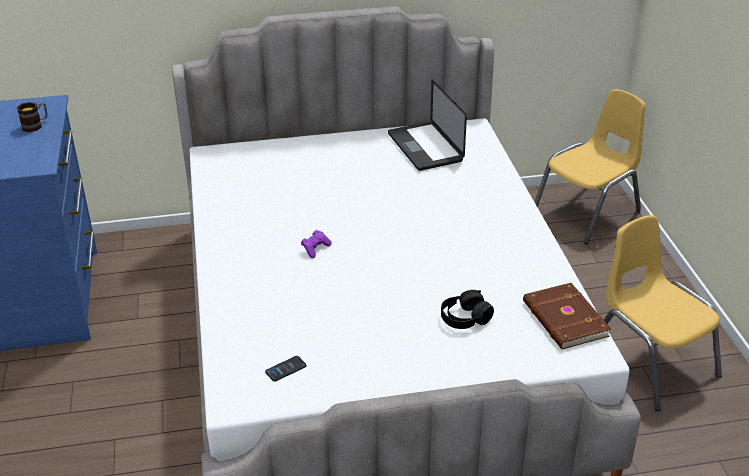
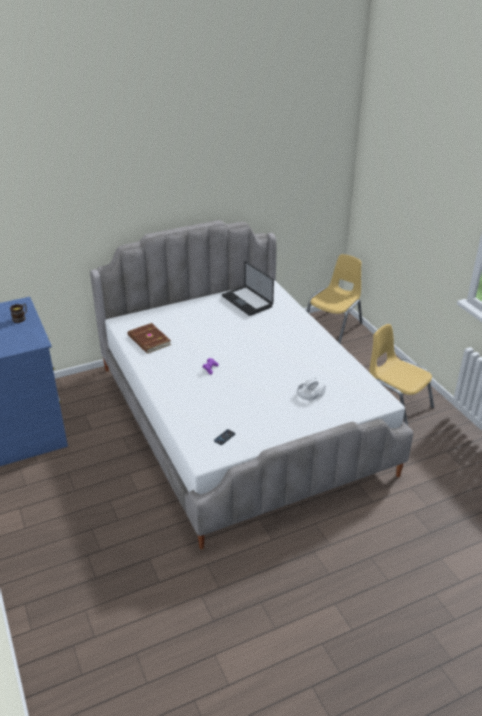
camera: 15 degrees left, 0 degrees up
black headphones [441,290,494,329] -> white headphones [297,378,326,401]
brown book [523,283,611,350] -> brown book moved to [128,323,171,354]

